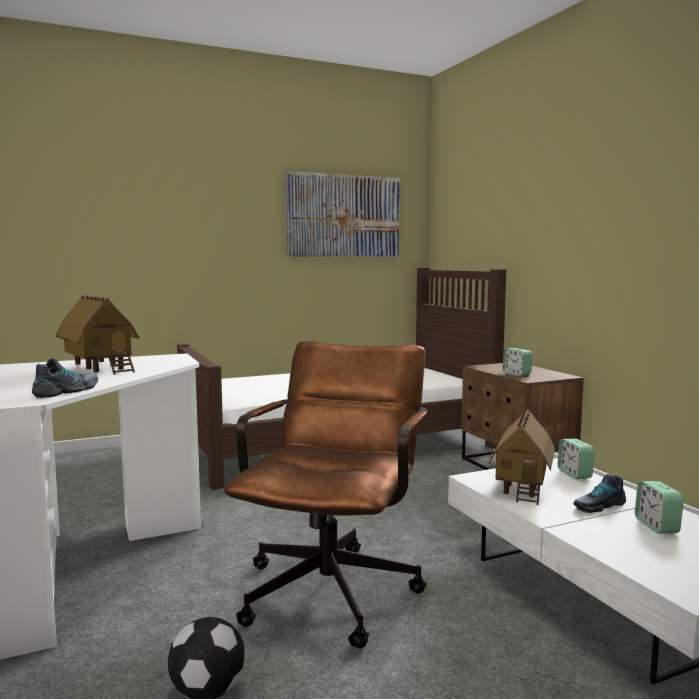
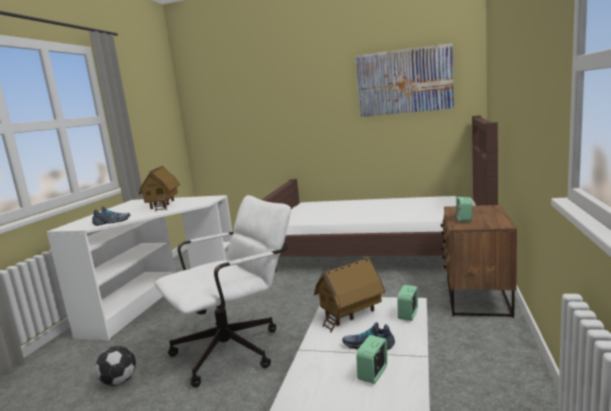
camera: 40 degrees right, 5 degrees up
brown office chair [224,341,427,648] -> white office chair [154,195,291,387]

